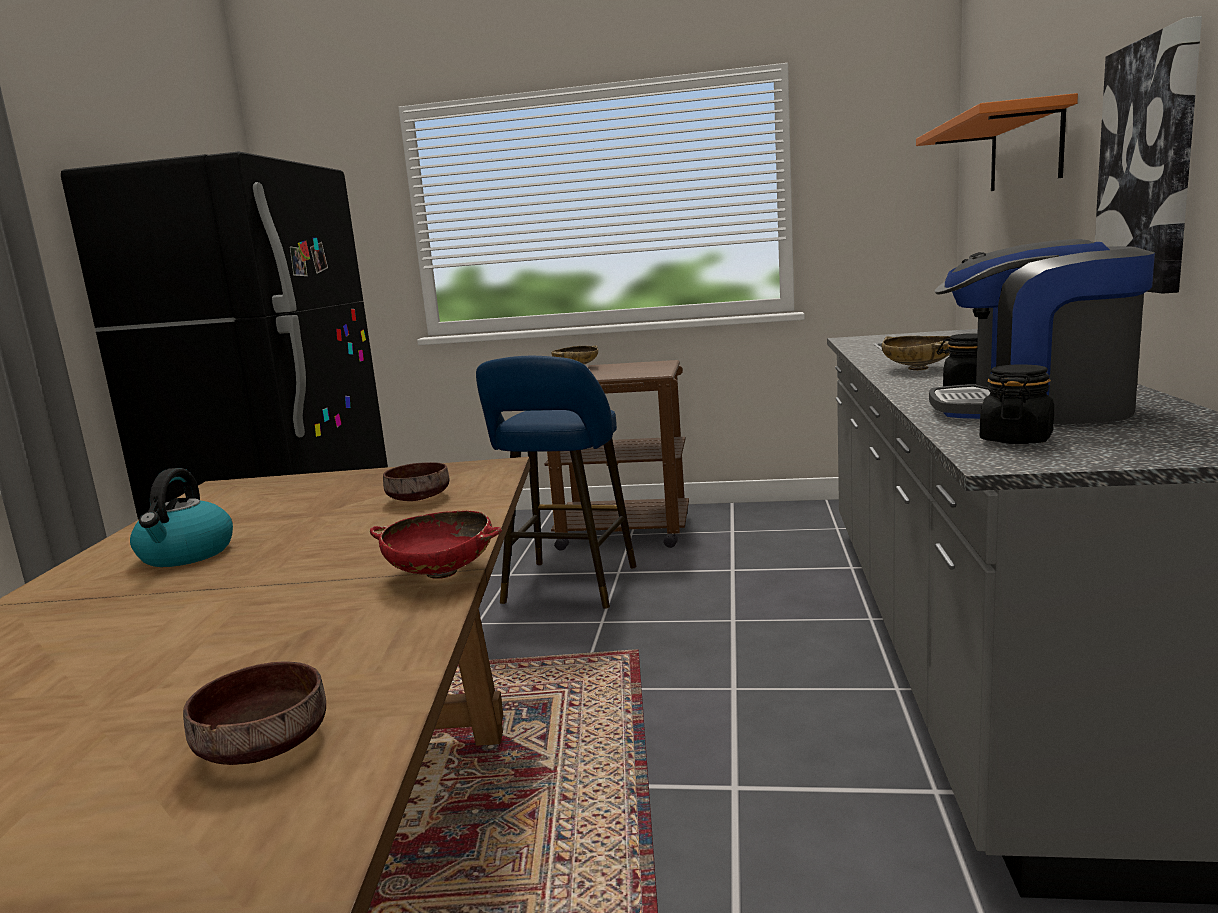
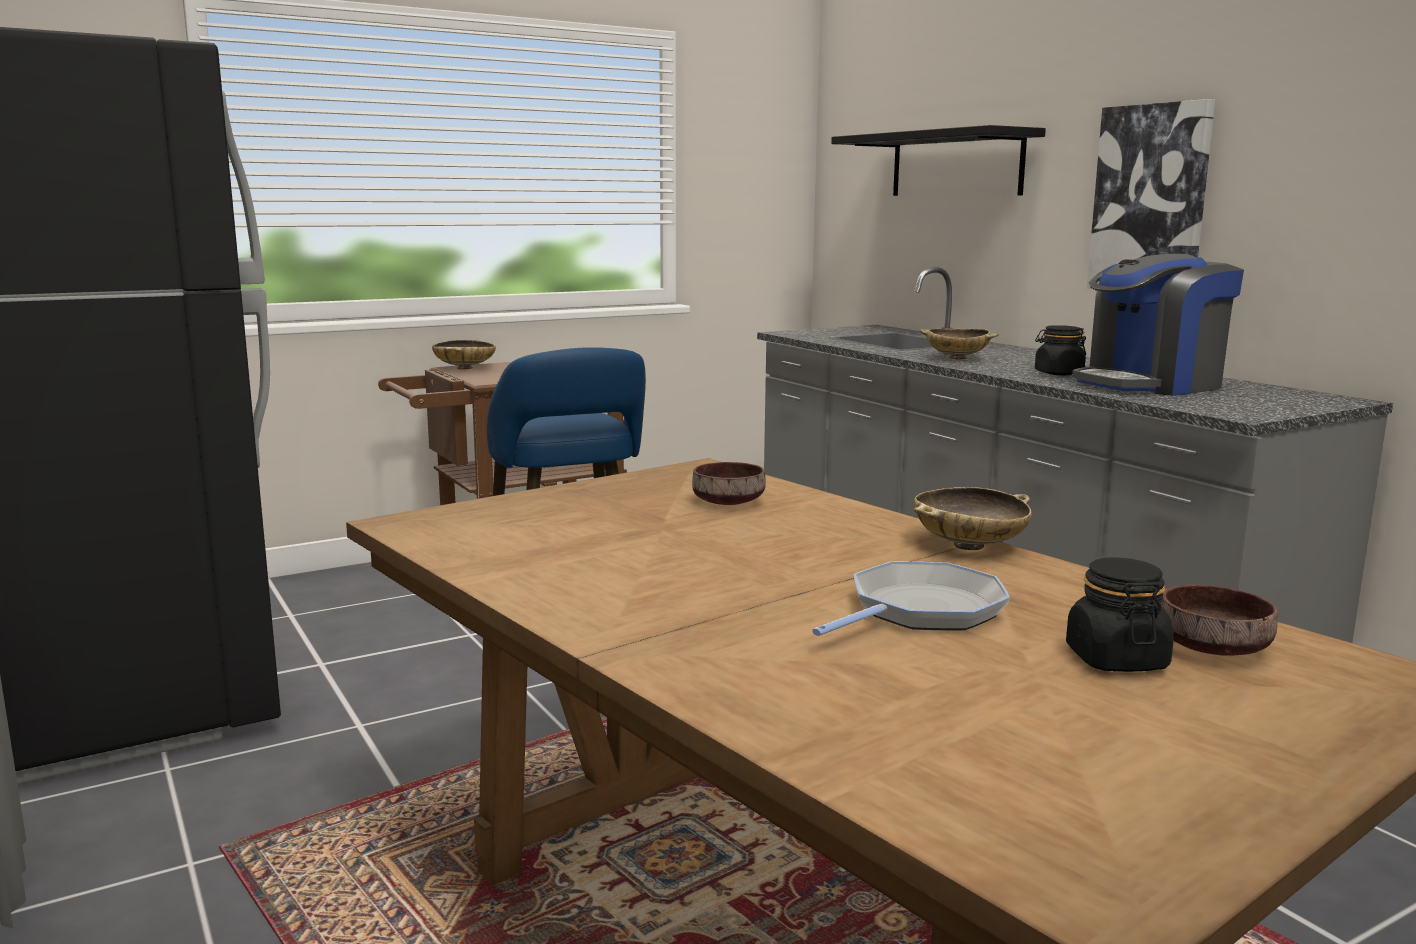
camera: 40 degrees left, 0 degrees up
kettle [130,468,233,567] -> none
red bowl [370,511,502,579] -> beige bowl [914,487,1032,550]
orange shelf [916,93,1078,191] -> black shelf [831,125,1046,196]
black jar [980,364,1054,444] -> black jar moved to [1066,557,1174,672]
none -> frying pan [812,562,1010,636]

